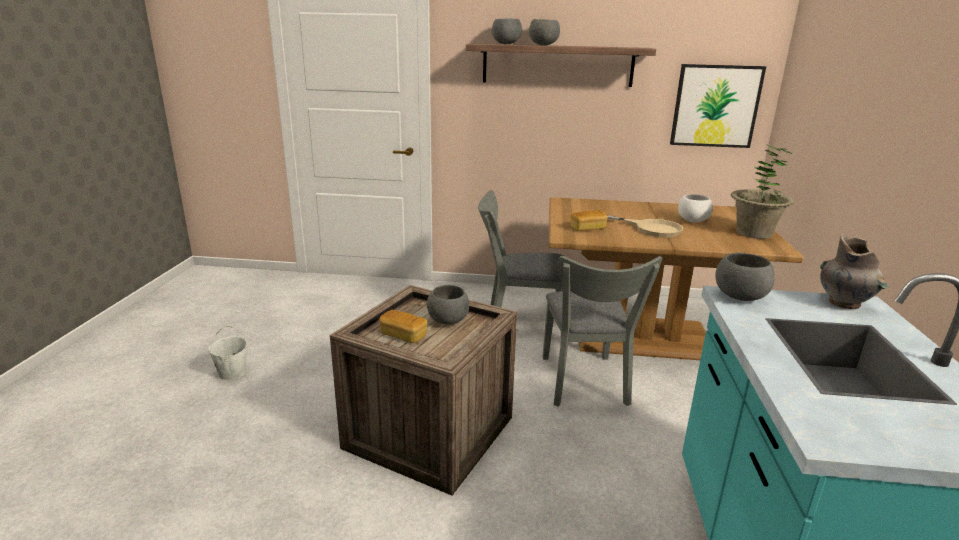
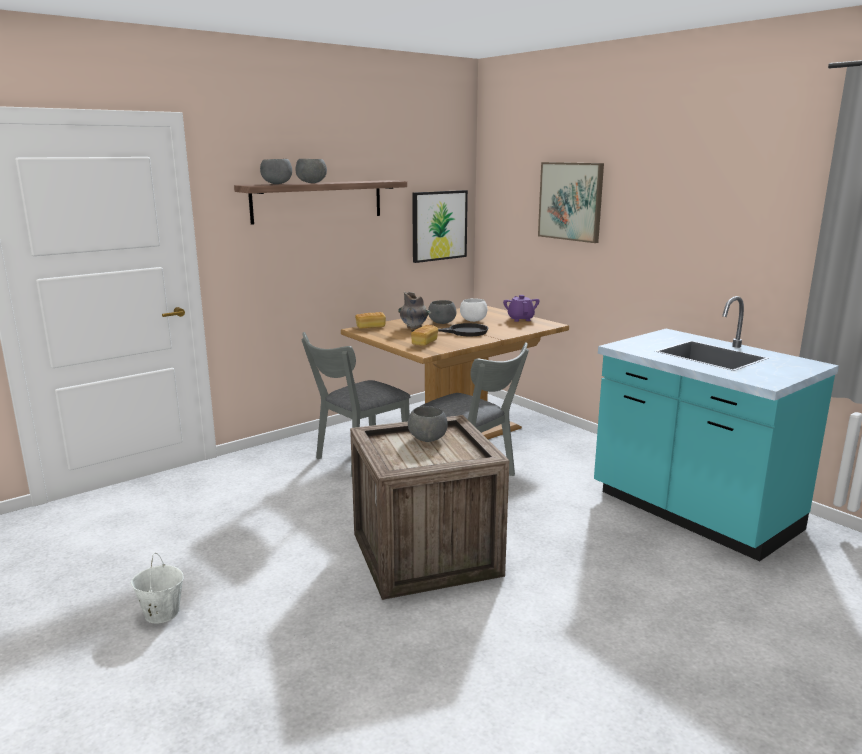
camera: 45 degrees left, 5 degrees down
bread [379,310,427,343] -> bread moved to [355,312,386,329]
beige frying pan [607,215,683,238] -> black frying pan [412,323,489,336]
grey bowl [715,252,775,301] -> grey bowl moved to [428,300,456,324]
potted plant [731,144,794,239] -> purple teapot [503,295,539,322]
grey vase [820,234,889,309] -> grey vase moved to [398,291,431,329]
none -> picture [538,162,604,243]

